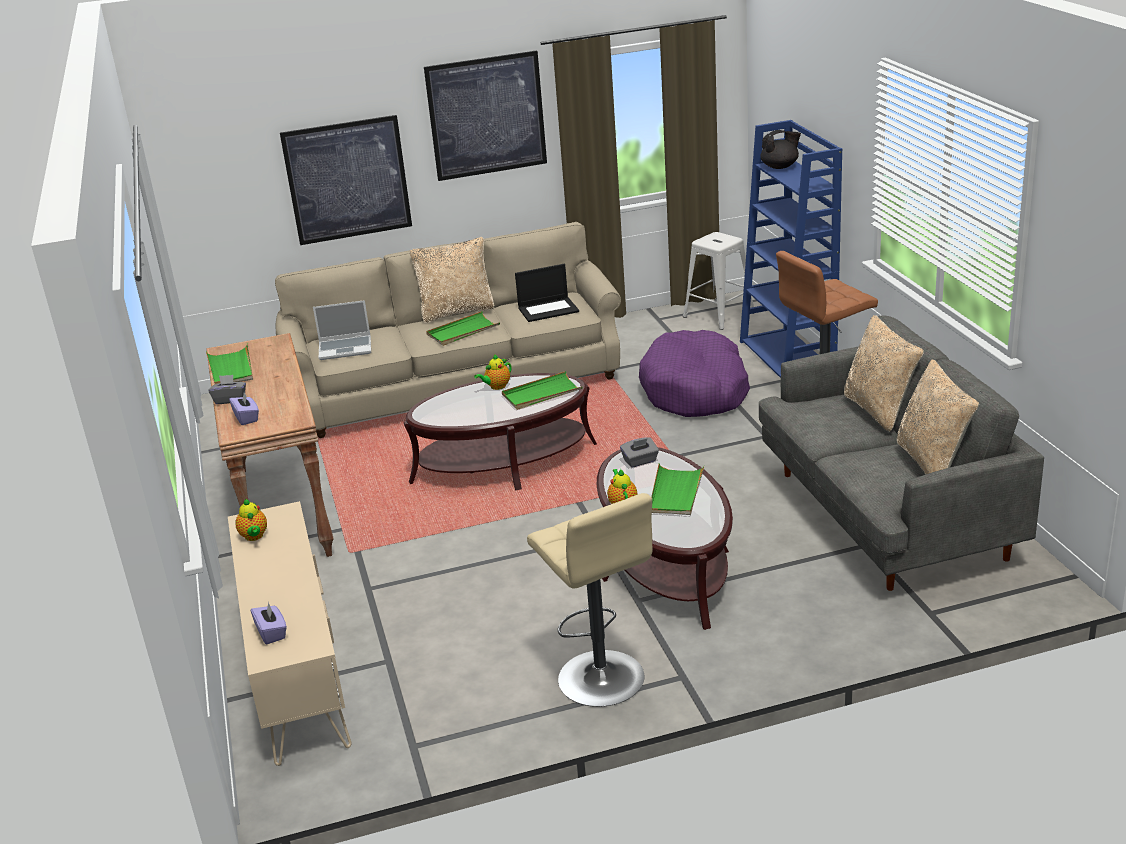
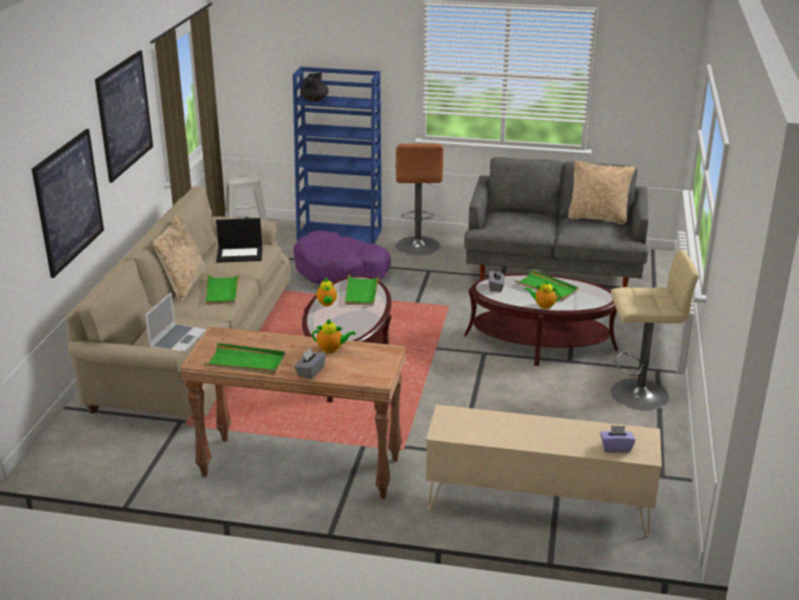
camera: 65 degrees left, 0 degrees up
purple tissue box [229,392,259,425] -> none
teapot [236,499,267,541] -> teapot moved to [312,318,356,353]
laptop [515,264,579,322] -> laptop turned 75 degrees clockwise [216,218,263,263]
beige pillow [844,315,924,432] -> none

